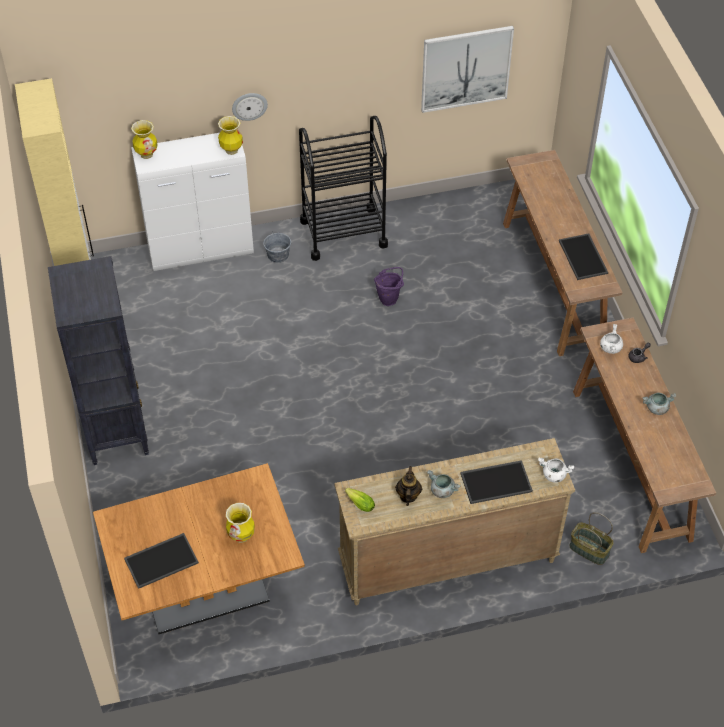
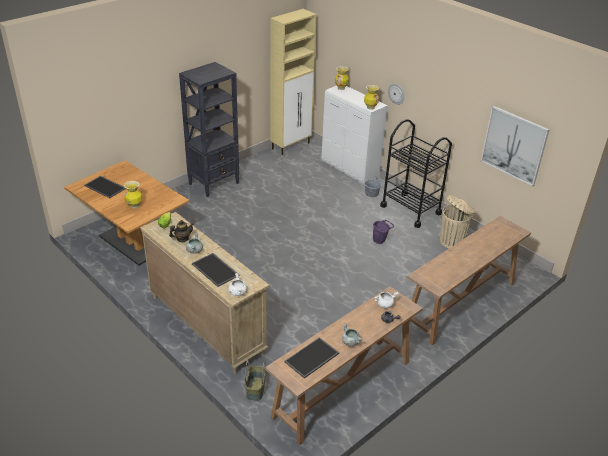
camera: 60 degrees right, 15 degrees down
tray [559,233,608,280] -> tray moved to [284,337,339,379]
none -> beige trash can [440,195,475,248]

